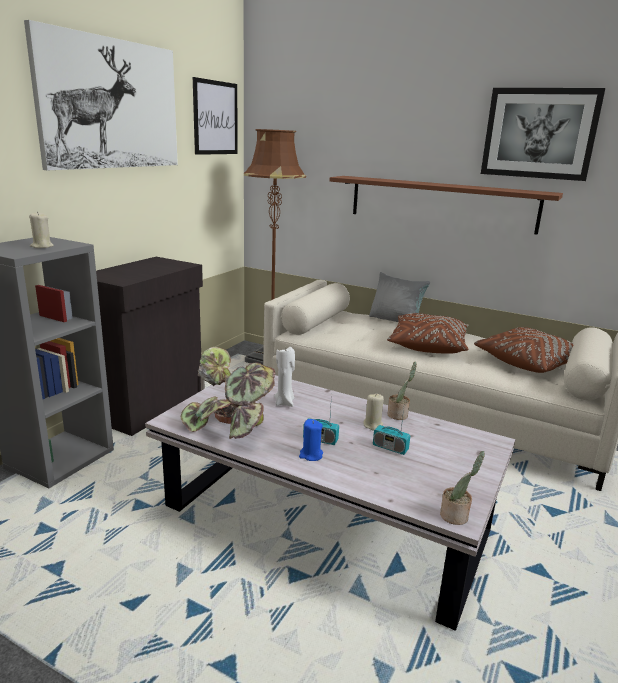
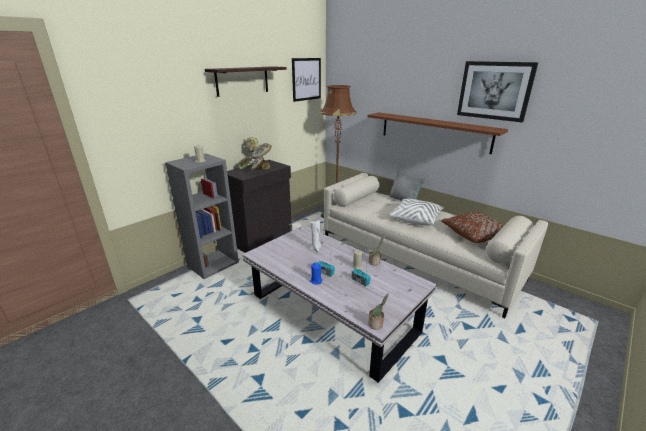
camera: 15 degrees right, 5 degrees up
picture [24,20,178,170] -> shelf [205,66,287,97]
potted plant [181,347,275,439] -> potted plant moved to [237,137,272,170]
brown pillow [387,313,468,353] -> white pillow [388,199,444,226]

